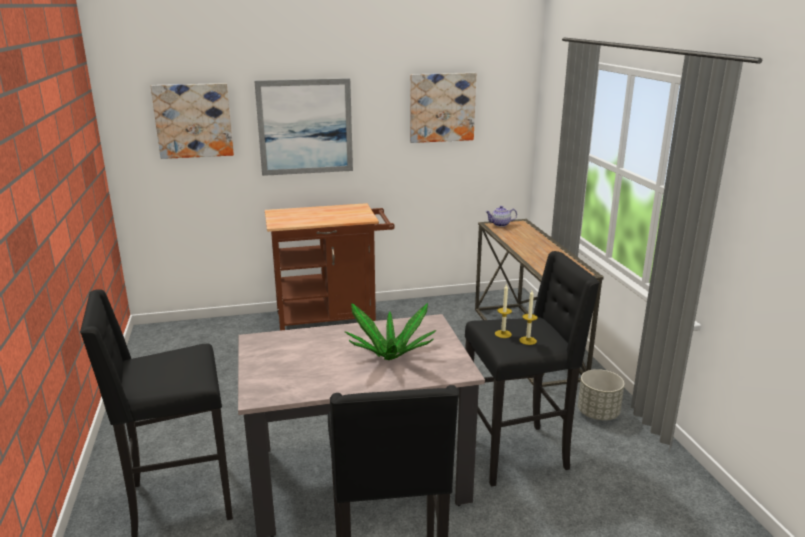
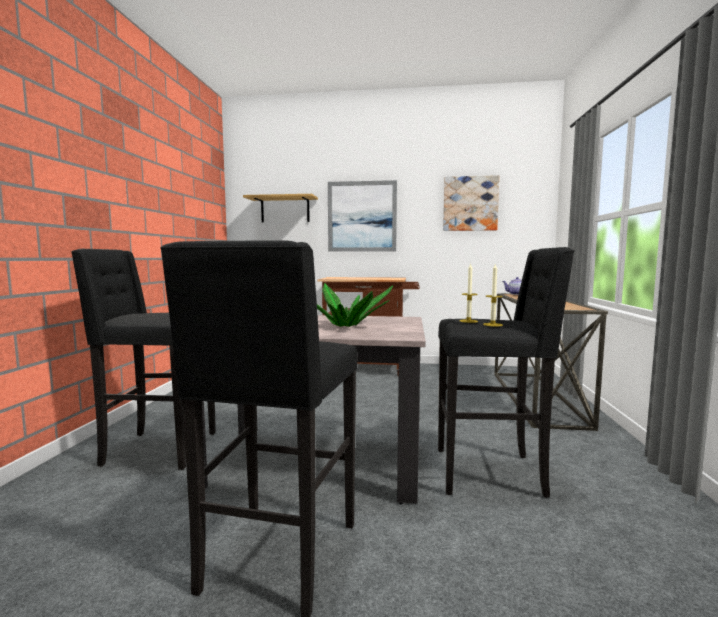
camera: 20 degrees right, 15 degrees down
picture [151,83,234,159] -> shelf [243,194,318,222]
grey planter [578,369,624,420] -> none

